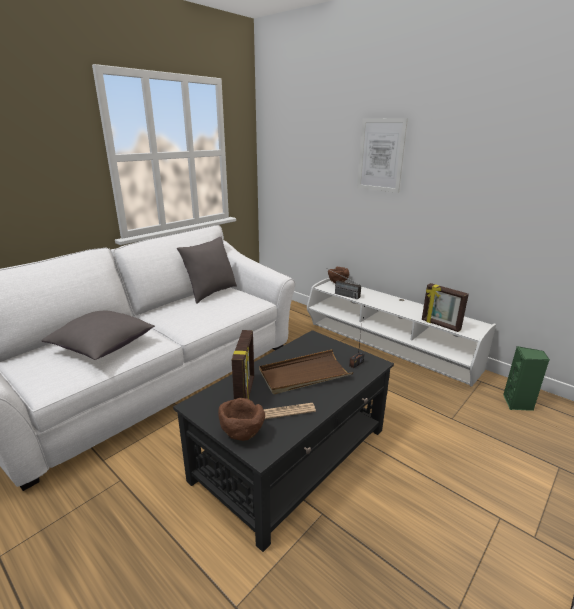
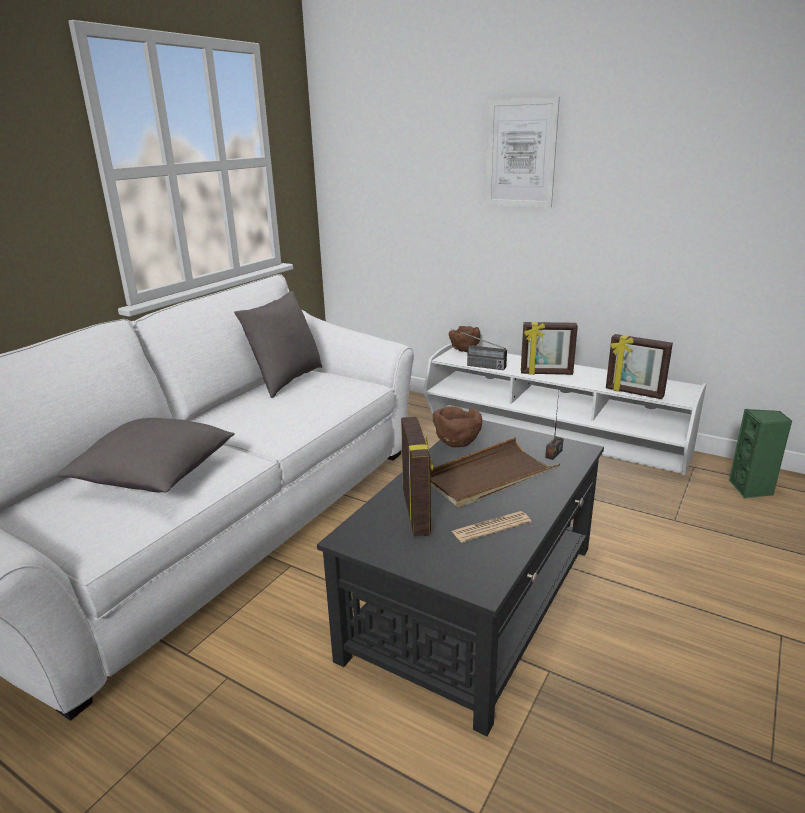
camera: 10 degrees left, 0 degrees up
brown bowl [218,398,265,441] -> brown bowl moved to [433,406,482,447]
none -> picture frame [521,322,578,375]

